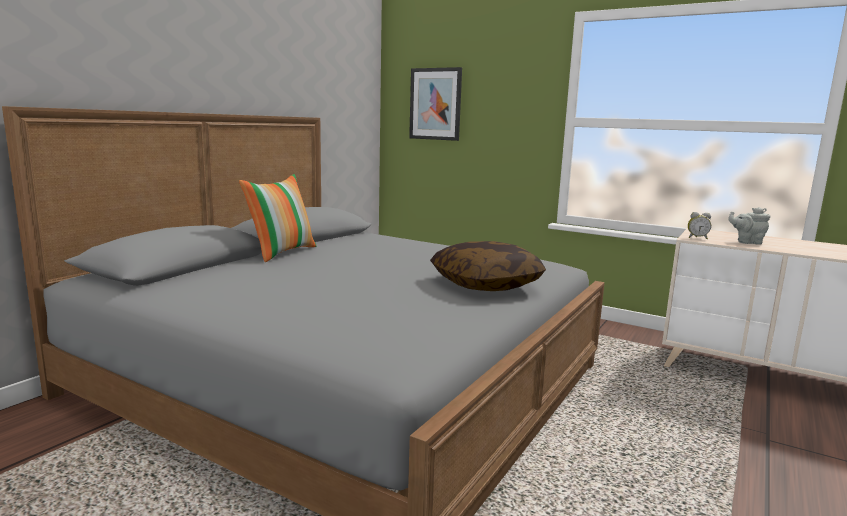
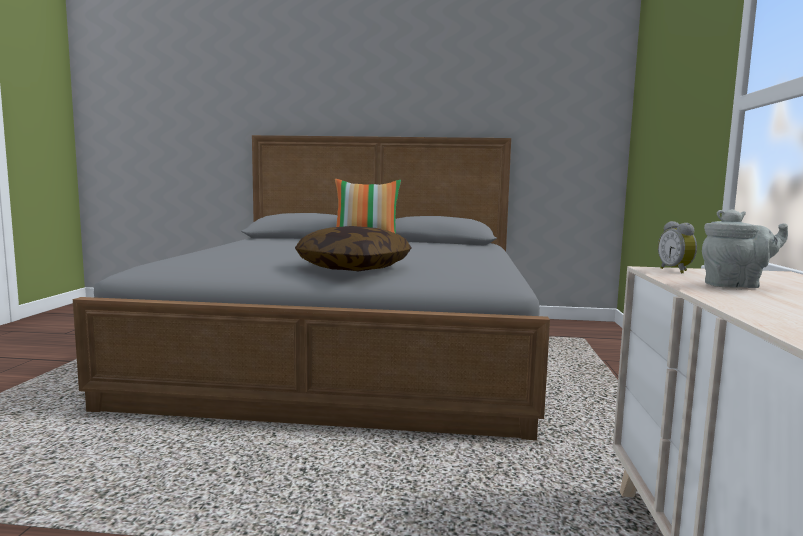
camera: 65 degrees right, 5 degrees down
picture [409,67,462,141] -> none
grey teapot [728,207,770,245] -> grey teapot turned 105 degrees clockwise [702,209,788,288]

